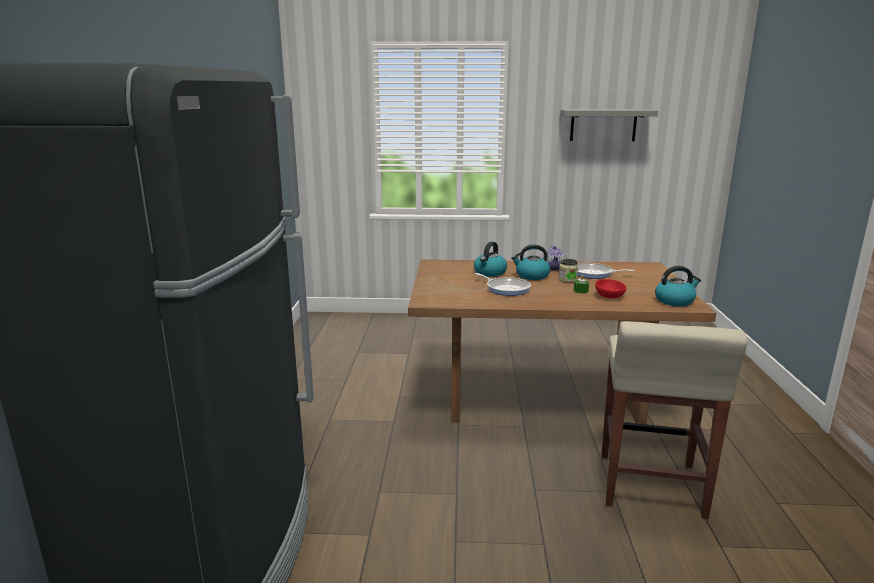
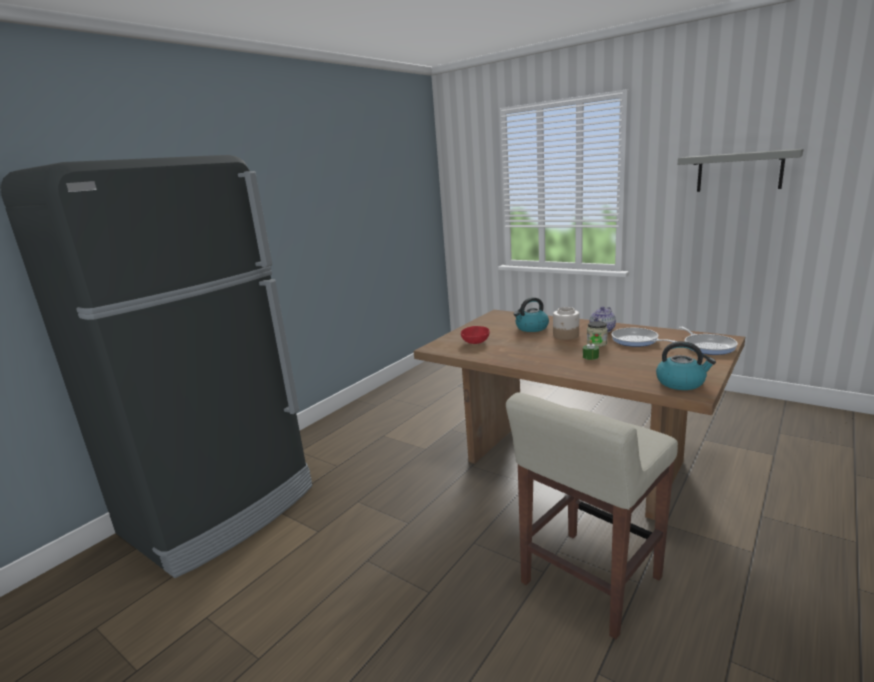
camera: 35 degrees right, 0 degrees up
frying pan [475,273,531,296] -> frying pan moved to [679,326,738,355]
kettle [511,245,550,280] -> jar [553,307,579,340]
red bowl [595,279,627,298] -> red bowl moved to [461,326,490,344]

